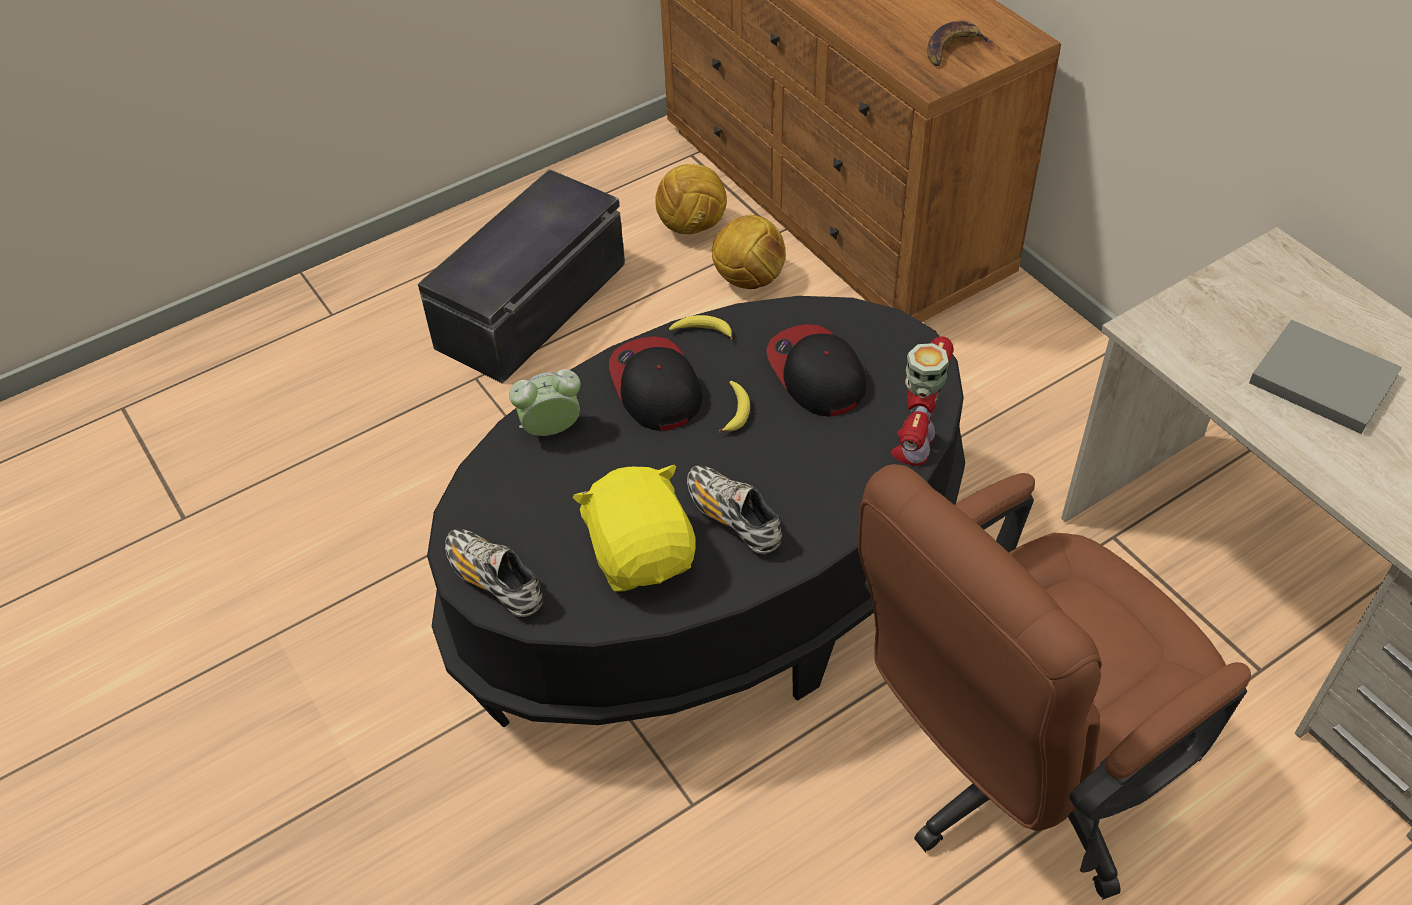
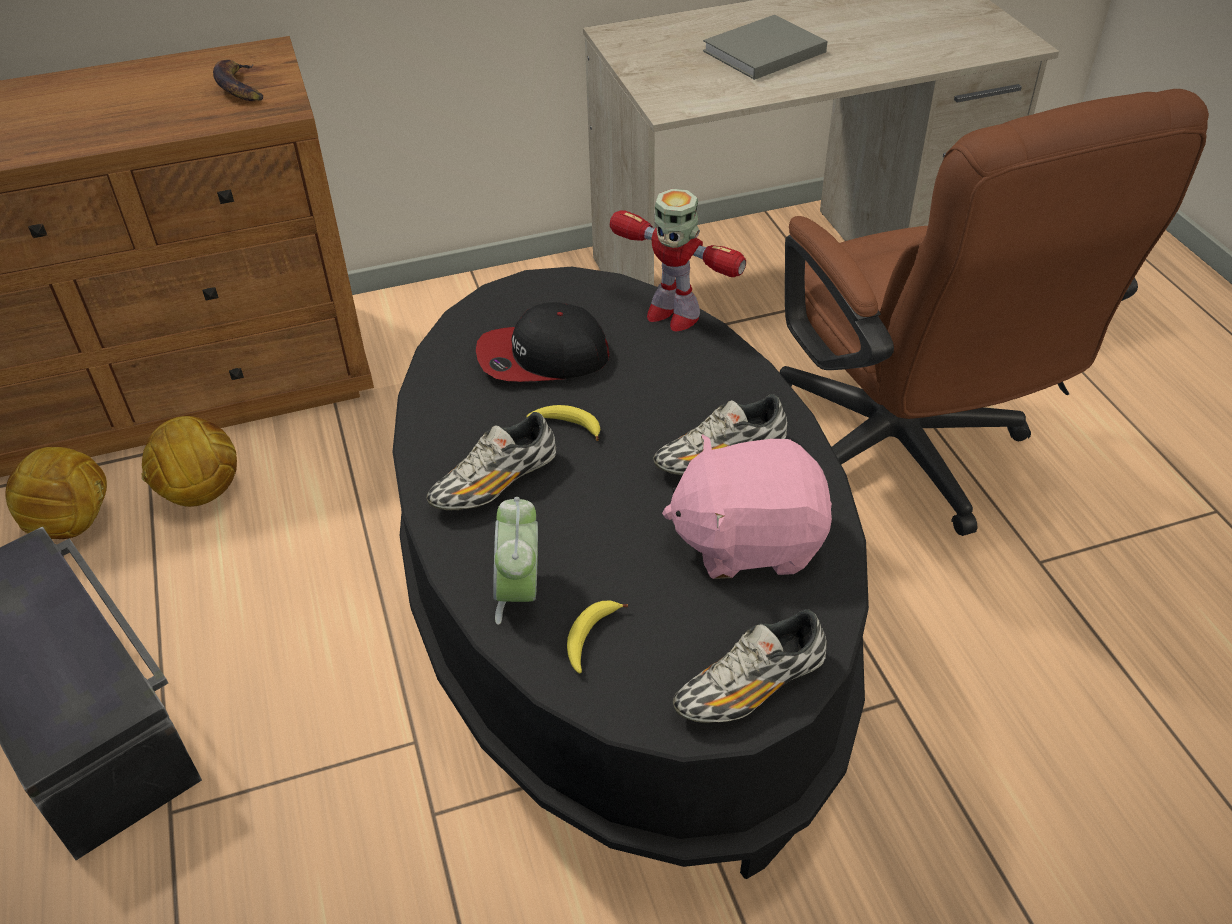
camera: 75 degrees left, 5 degrees down
yellow plush toy [572,465,696,591] -> pink plush toy [662,434,832,579]
cap [609,336,703,431] -> shoe [426,412,556,510]
banana [669,315,733,340] -> banana moved to [567,601,628,673]

